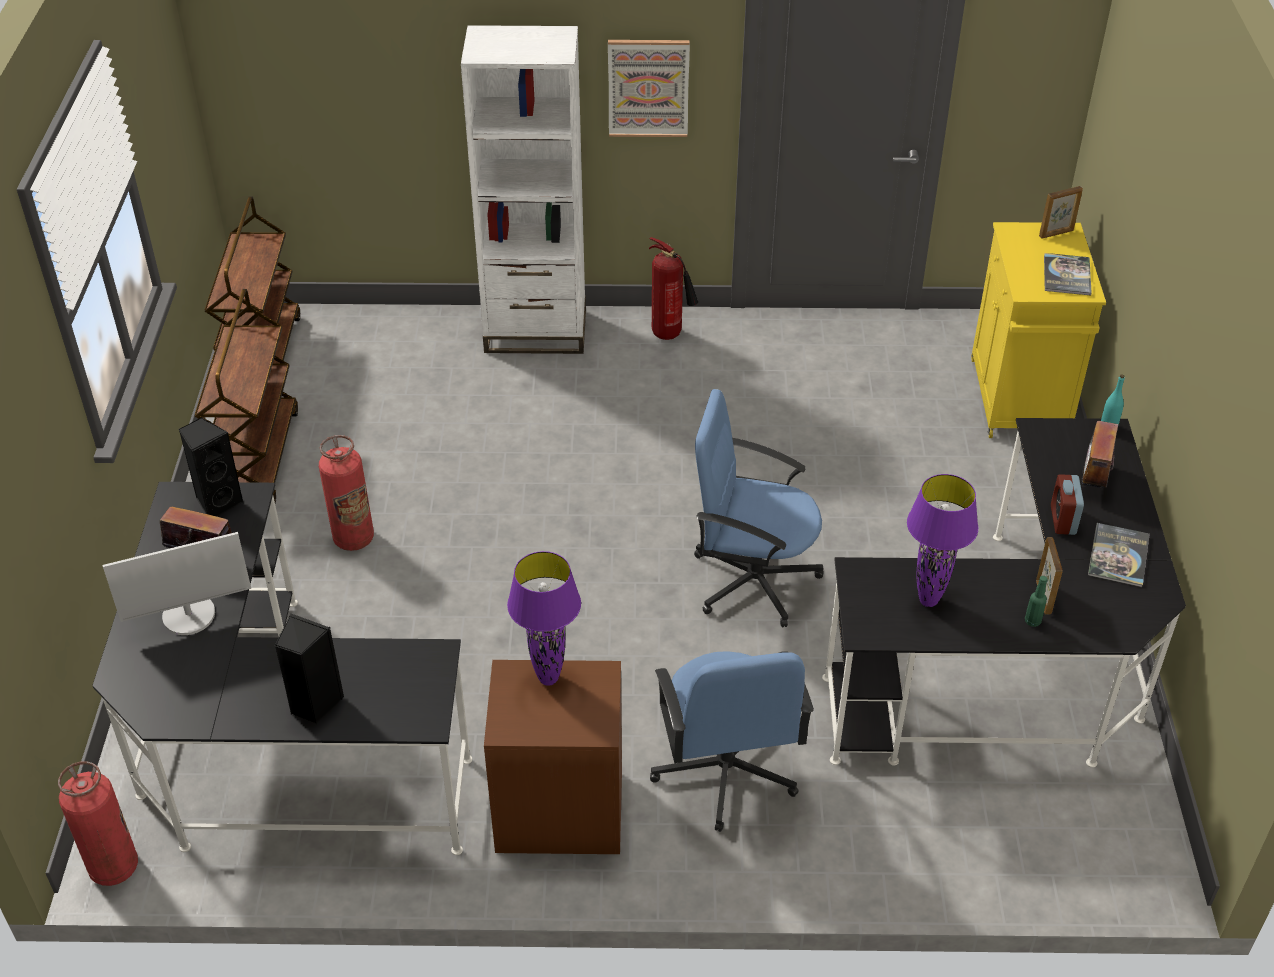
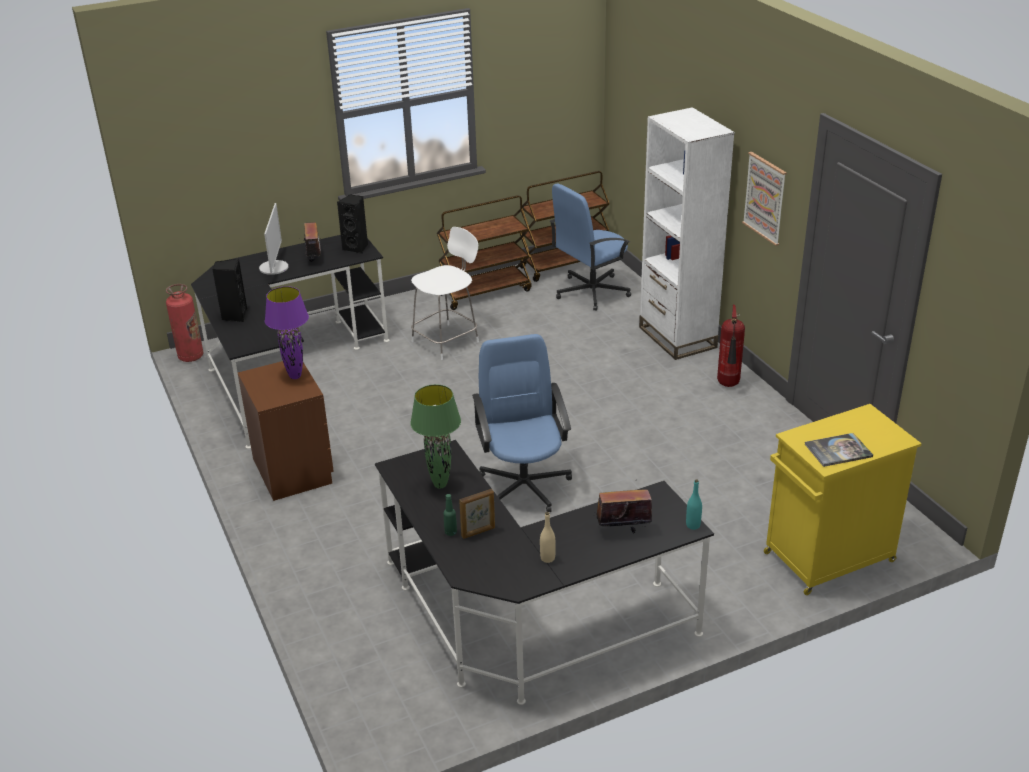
camera: 65 degrees right, 10 degrees down
monitor [103,532,251,635] -> monitor turned 135 degrees counterclockwise [259,203,288,275]
fire extinguisher [319,435,374,551] -> white chair [411,227,479,360]
blue office chair [650,651,814,832] -> blue office chair moved to [550,184,631,311]
purple table lamp [907,474,978,607] -> green table lamp [410,384,461,489]
picture frame [1039,186,1083,239] -> none
alarm clock [1051,474,1084,535] -> none
book [1088,523,1150,587] -> beige bottle [540,512,556,563]

